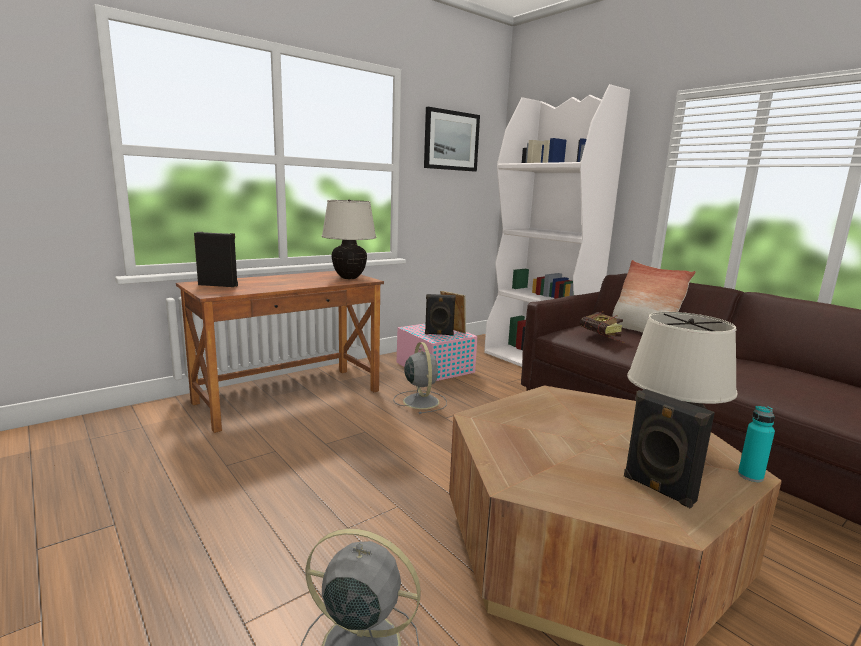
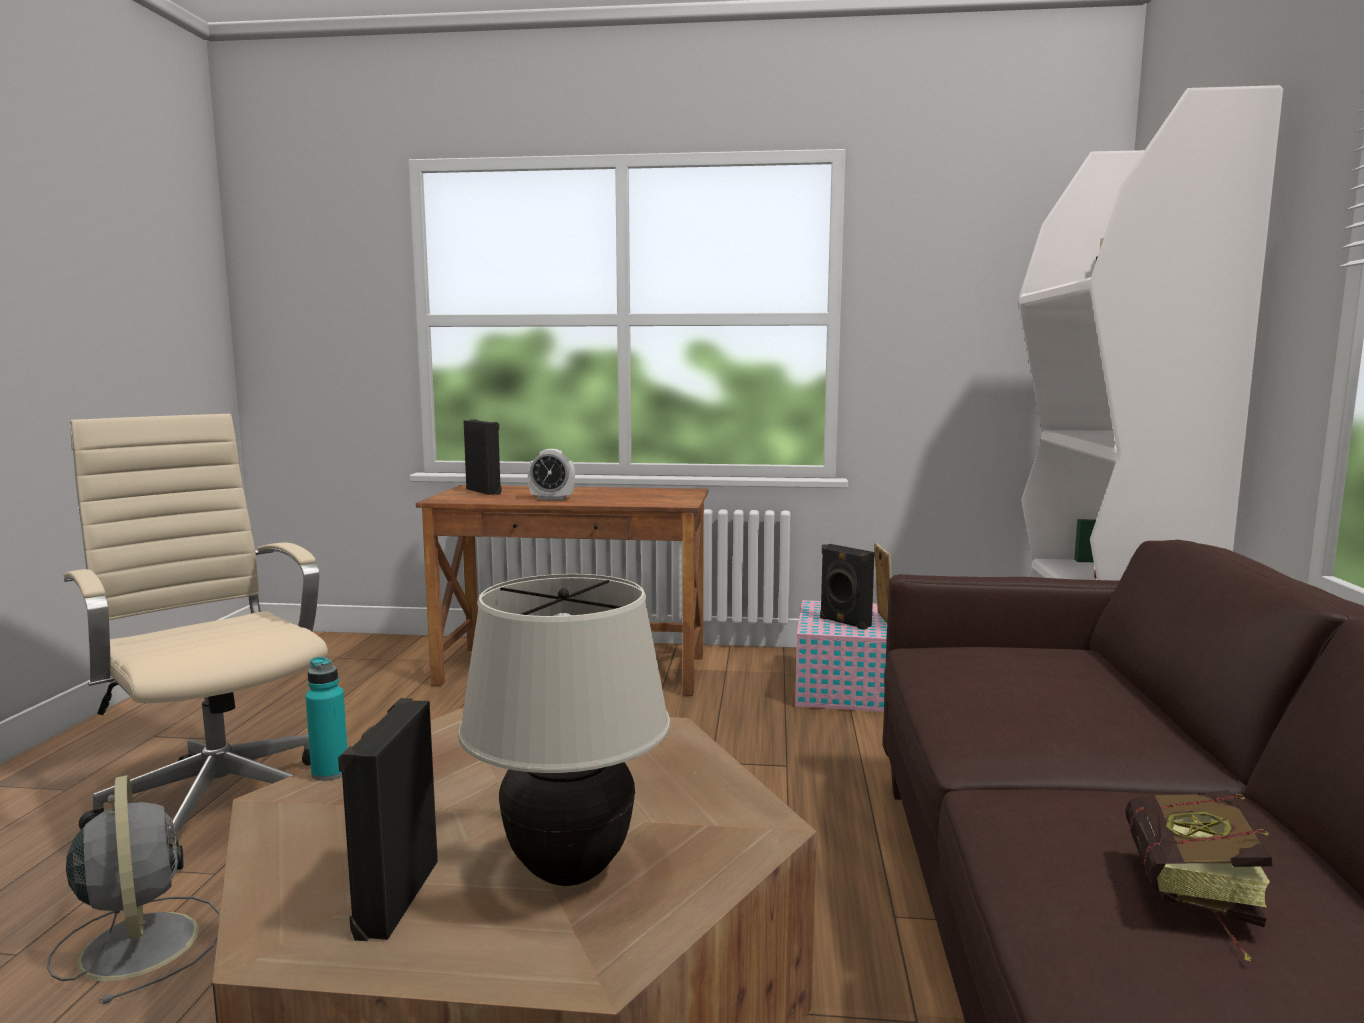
camera: 45 degrees right, 5 degrees down
beige table lamp [321,199,376,279] -> none
grey fan [393,342,447,414] -> none
picture [424,107,480,171] -> none
book [580,311,624,343] -> book moved to [1125,790,1273,962]
pillow [612,260,696,333] -> none
turquoise bottle [738,406,775,482] -> turquoise bottle moved to [305,657,347,781]
none -> beige office chair [63,414,328,871]
none -> alarm clock [528,449,575,500]

